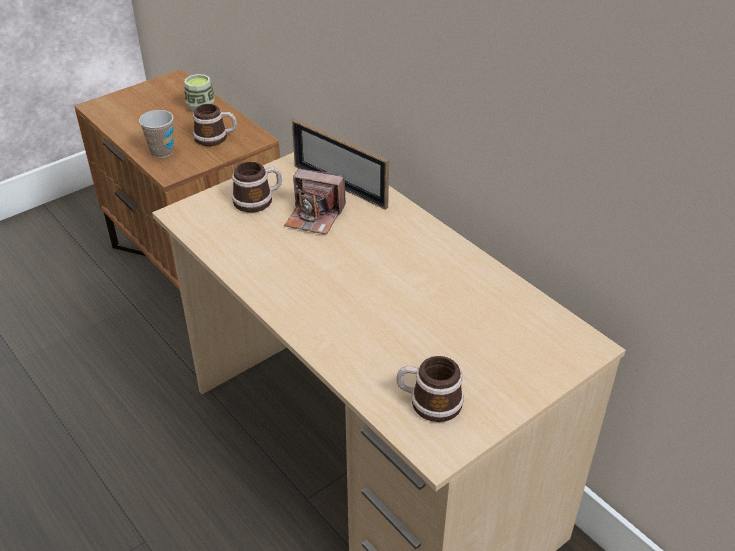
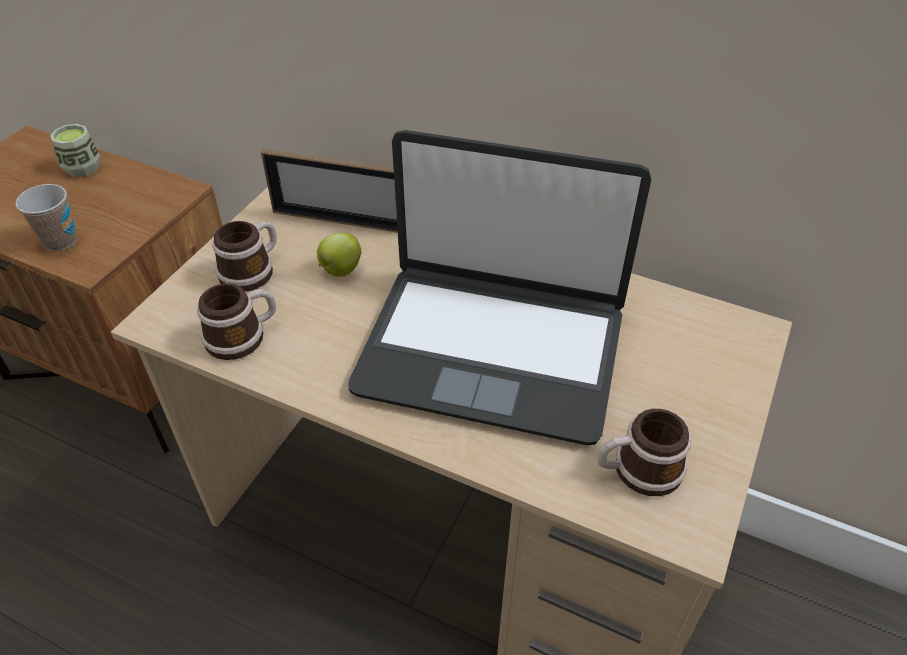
camera: 25 degrees left, 5 degrees up
mug [193,104,237,146] -> mug moved to [197,284,276,360]
camera [284,169,346,235] -> apple [317,233,361,277]
none -> laptop [348,130,651,445]

